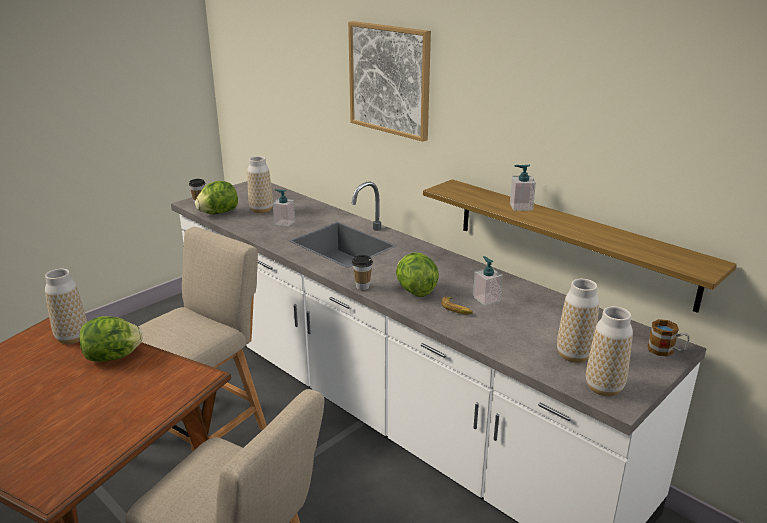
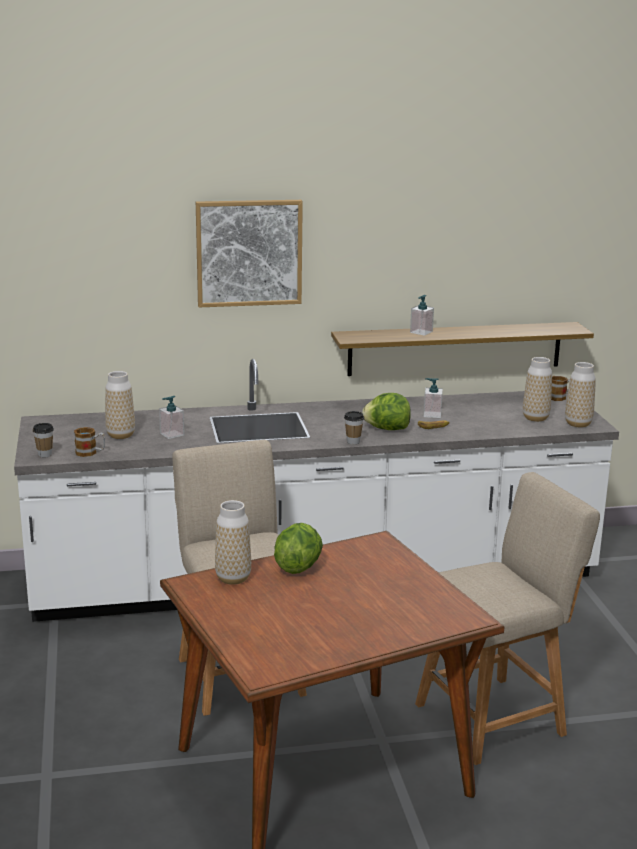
camera: 55 degrees left, 5 degrees down
lettuce [195,181,238,214] -> mug [74,427,105,457]

